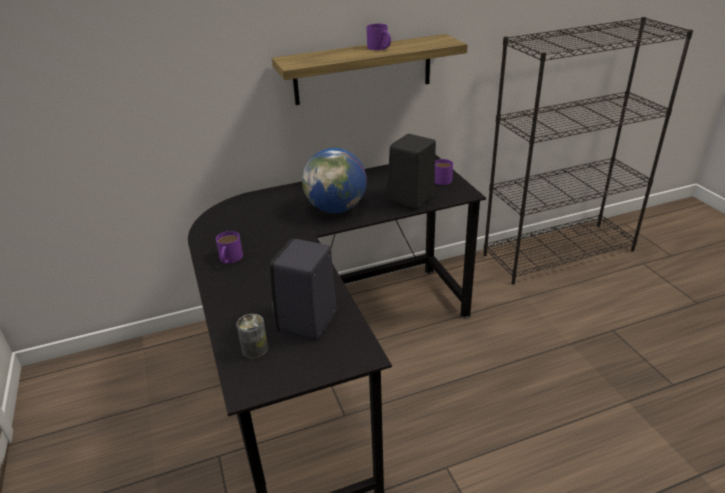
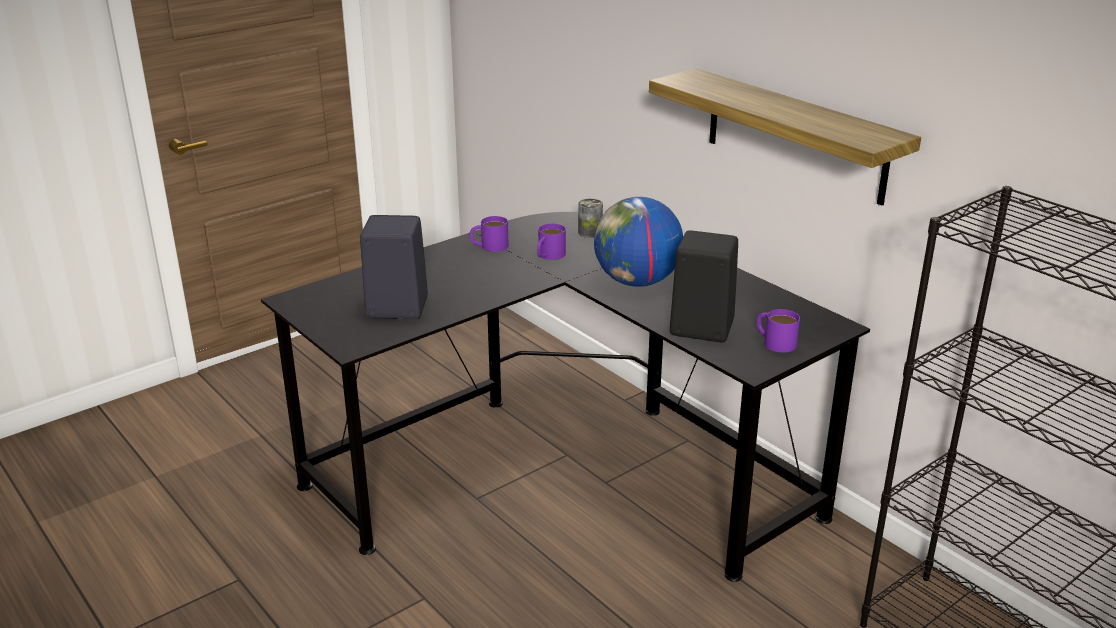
camera: 70 degrees right, 5 degrees down
can [236,314,268,358] -> can moved to [578,199,603,238]
purple mug [367,24,391,50] -> purple mug moved to [537,224,566,260]

